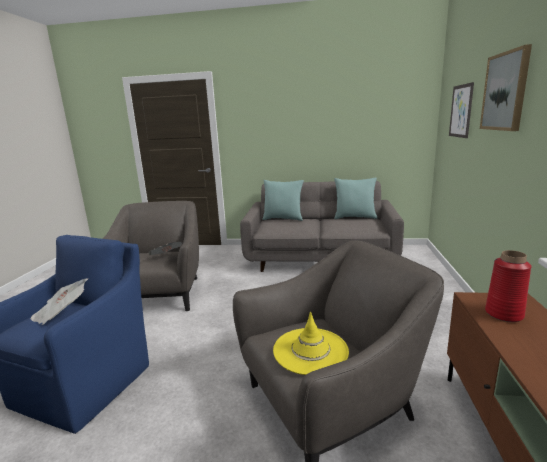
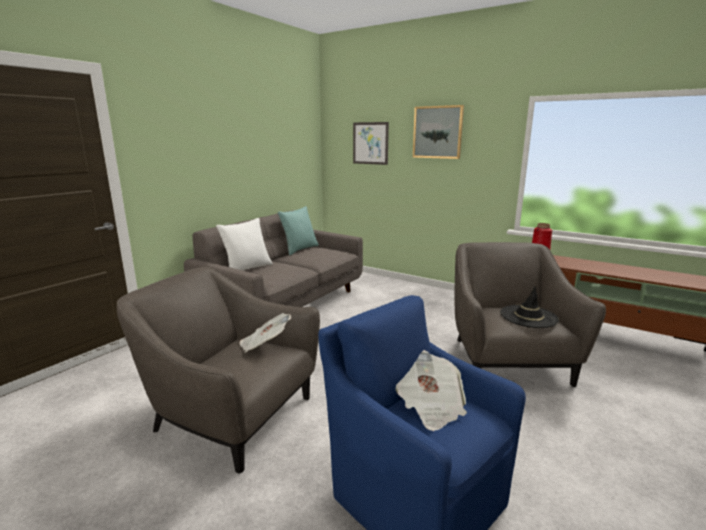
camera: 65 degrees left, 0 degrees up
turquoise pillow [262,180,304,221] -> white pillow [216,218,273,271]
yellow hat [273,312,349,375] -> black hat [500,286,559,328]

